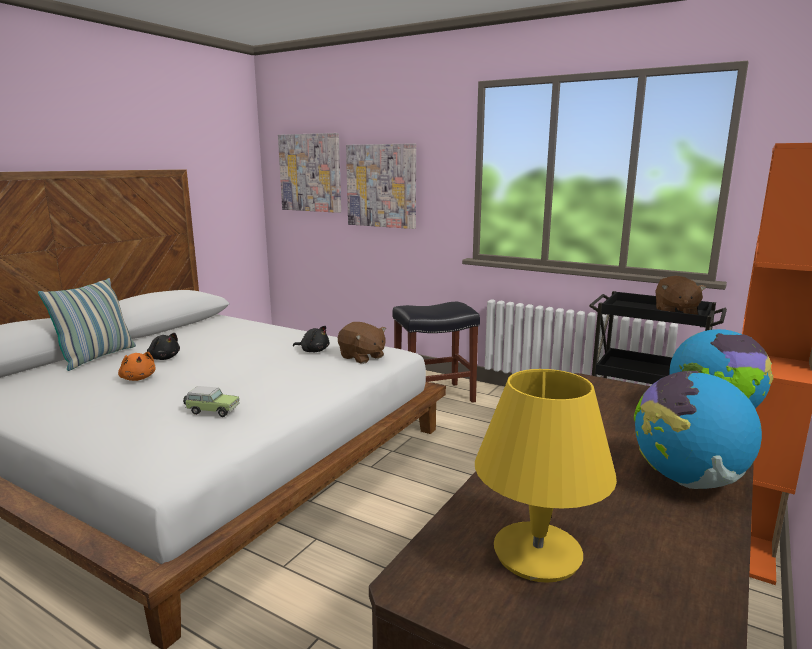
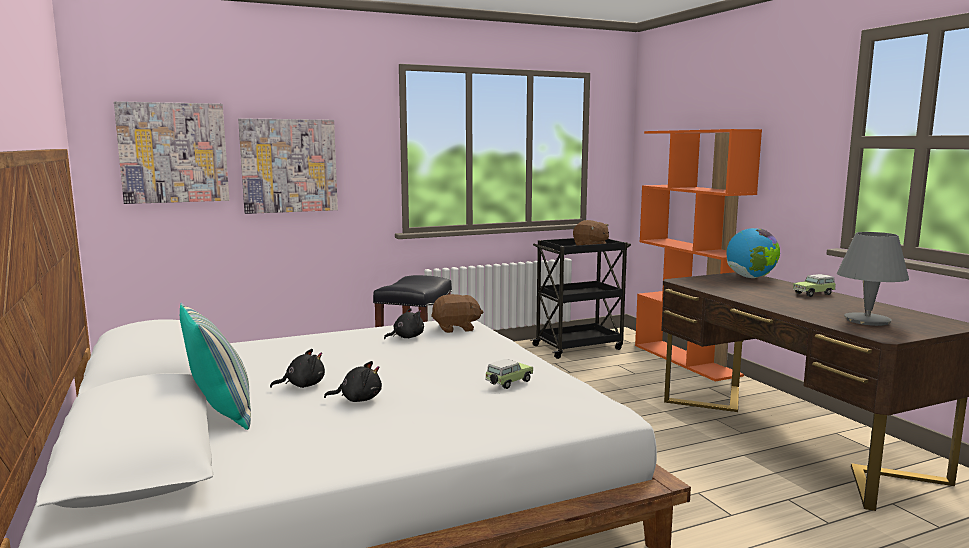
camera: 55 degrees left, 5 degrees down
orange plush toy [118,352,156,381] -> black plush toy [324,361,382,402]
yellow table lamp [475,369,617,583] -> grey table lamp [837,232,909,326]
globe [634,371,762,489] -> toy car [793,274,836,297]

